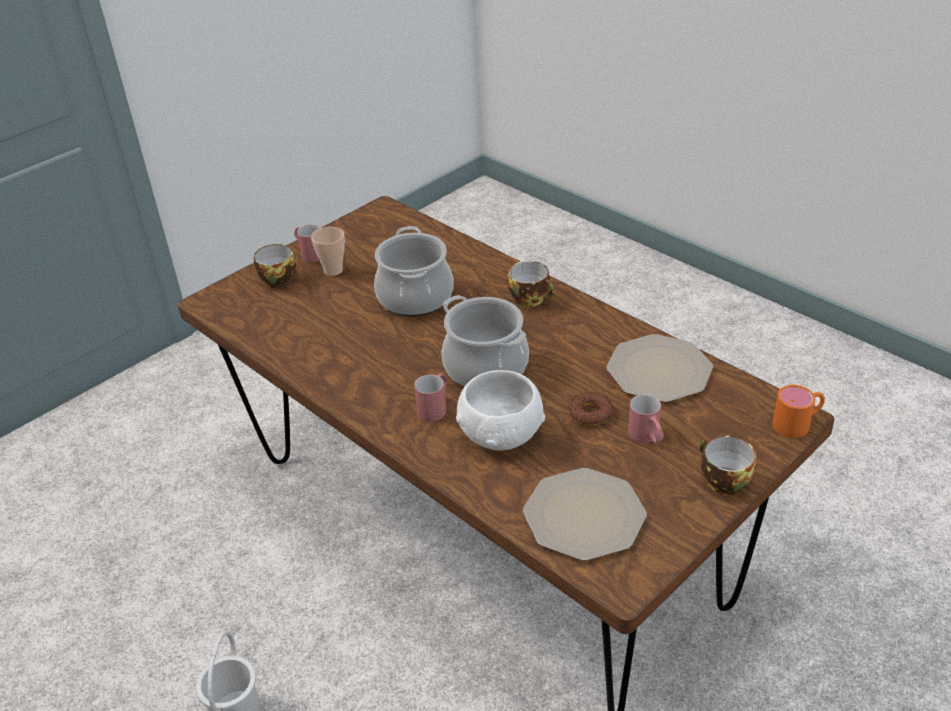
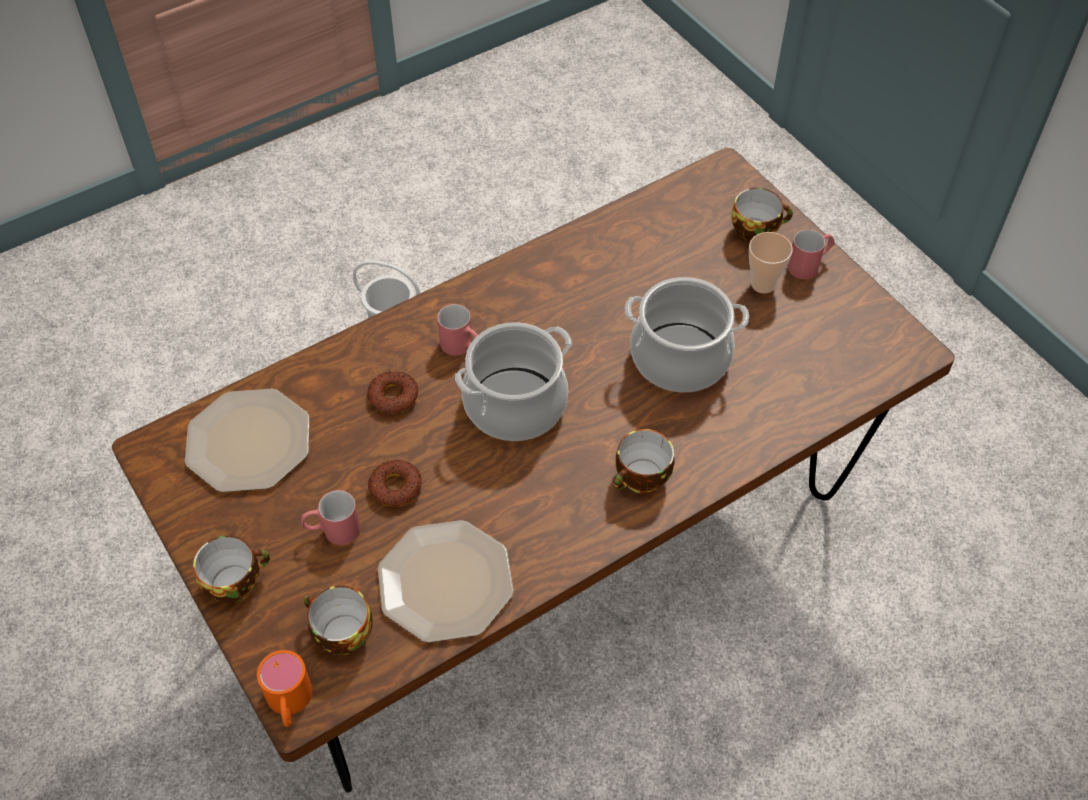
camera: 100 degrees right, 15 degrees up
white bowl [456,370,545,451] -> donut [367,371,418,414]
none -> cup [304,586,373,655]

